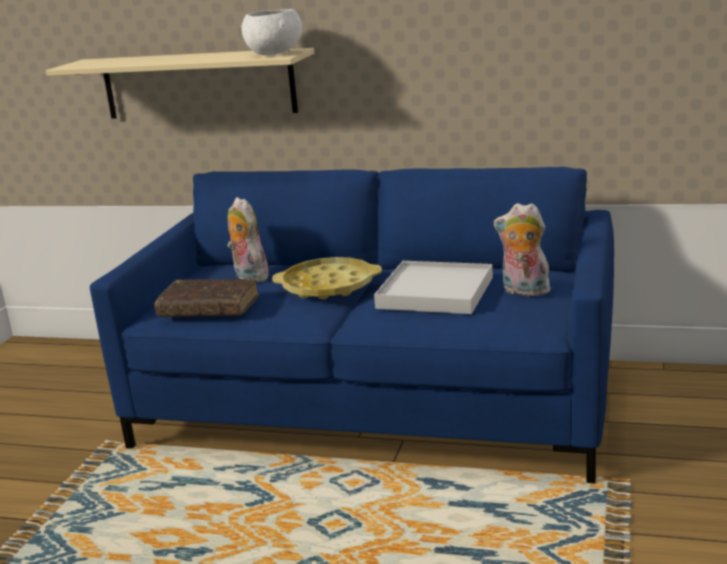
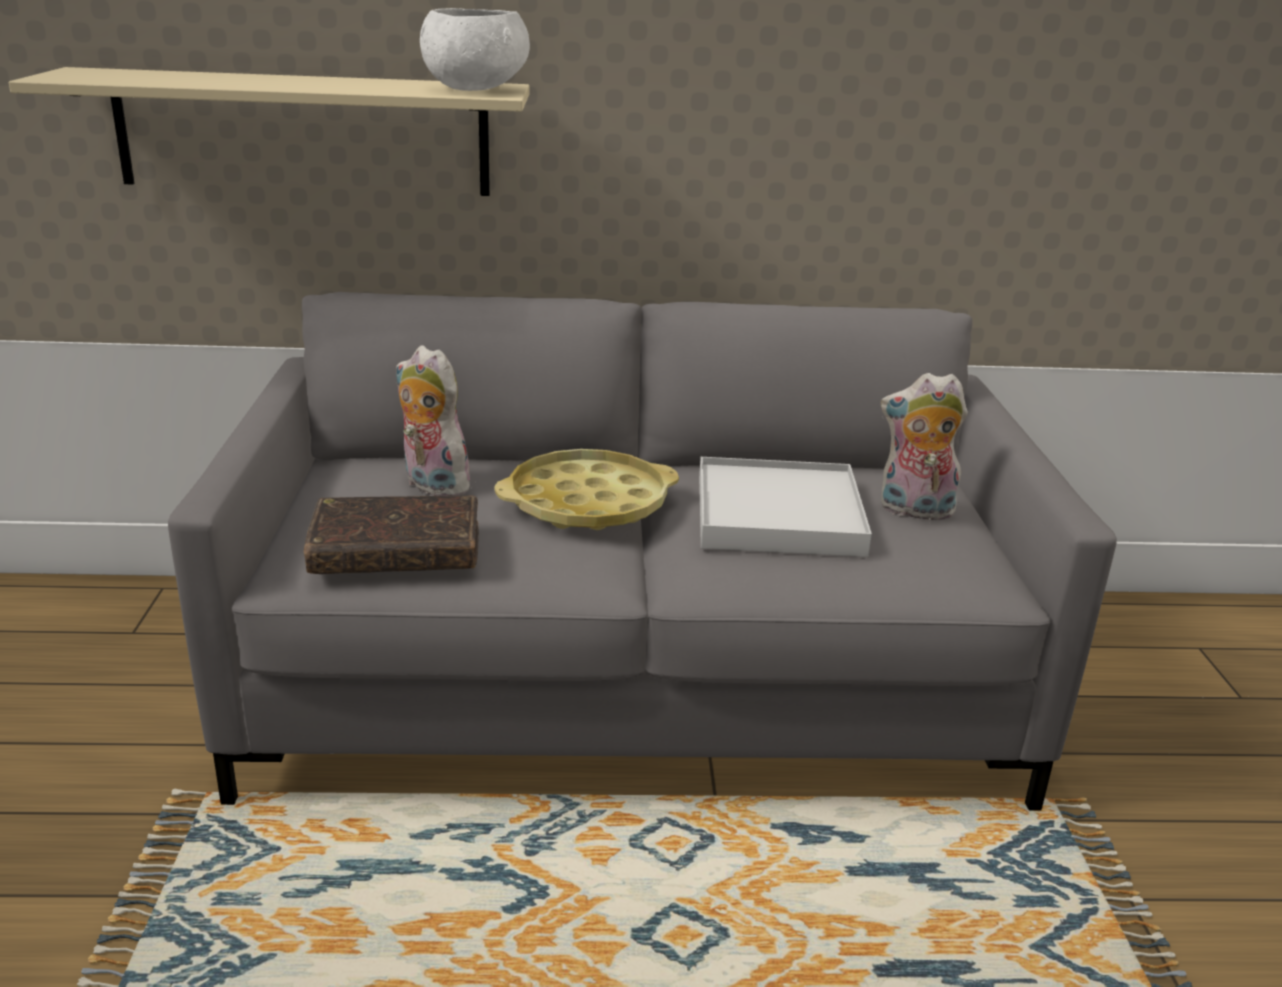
camera: 20 degrees left, 5 degrees up
blue sofa [90,167,614,483] -> grey sofa [168,292,1117,811]

